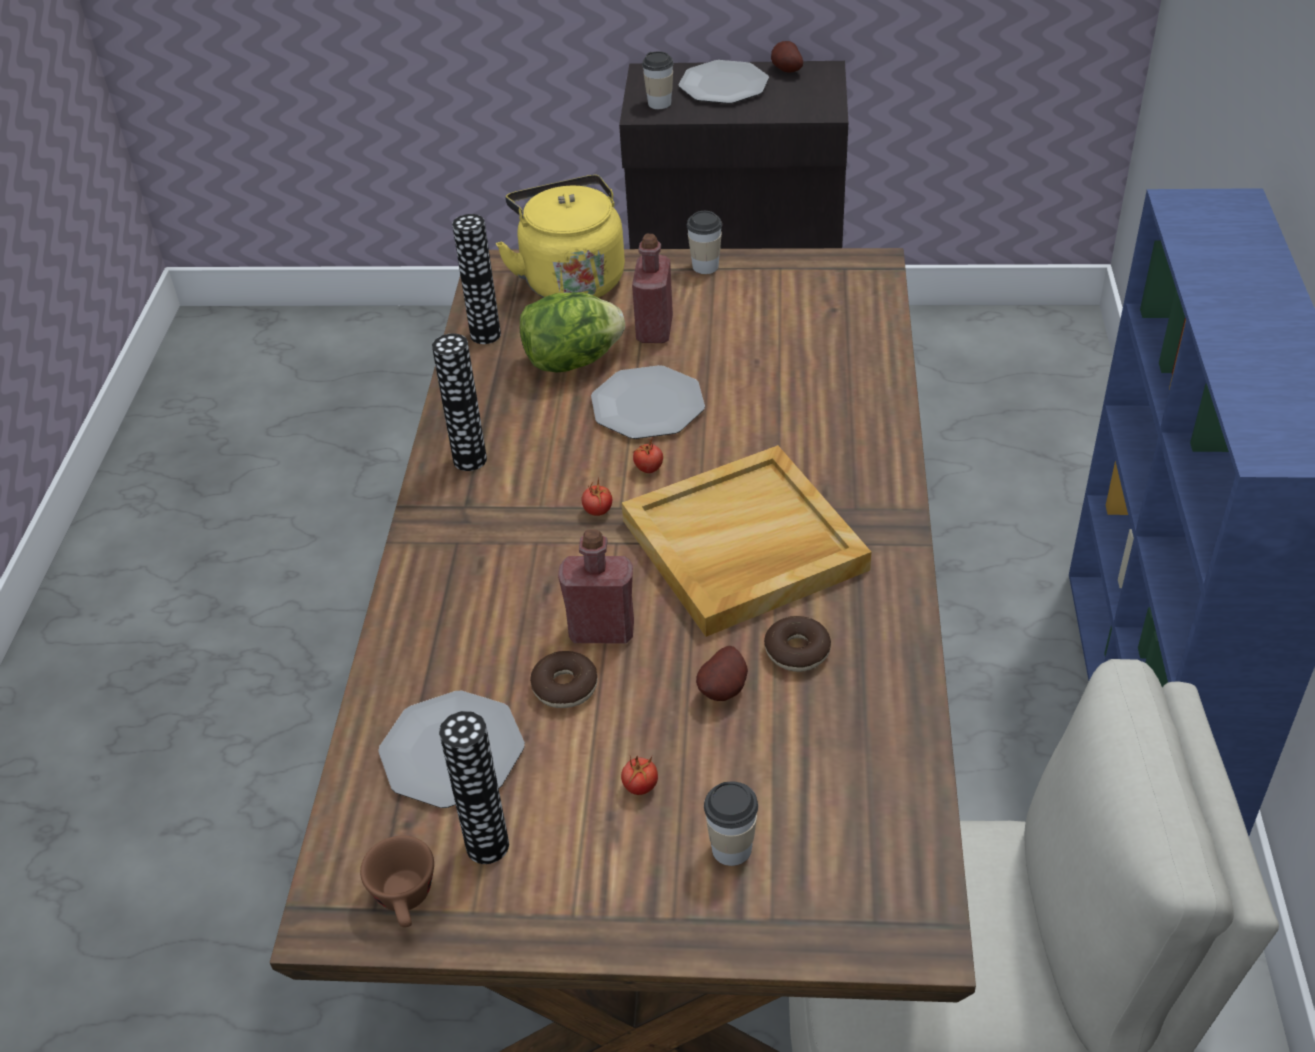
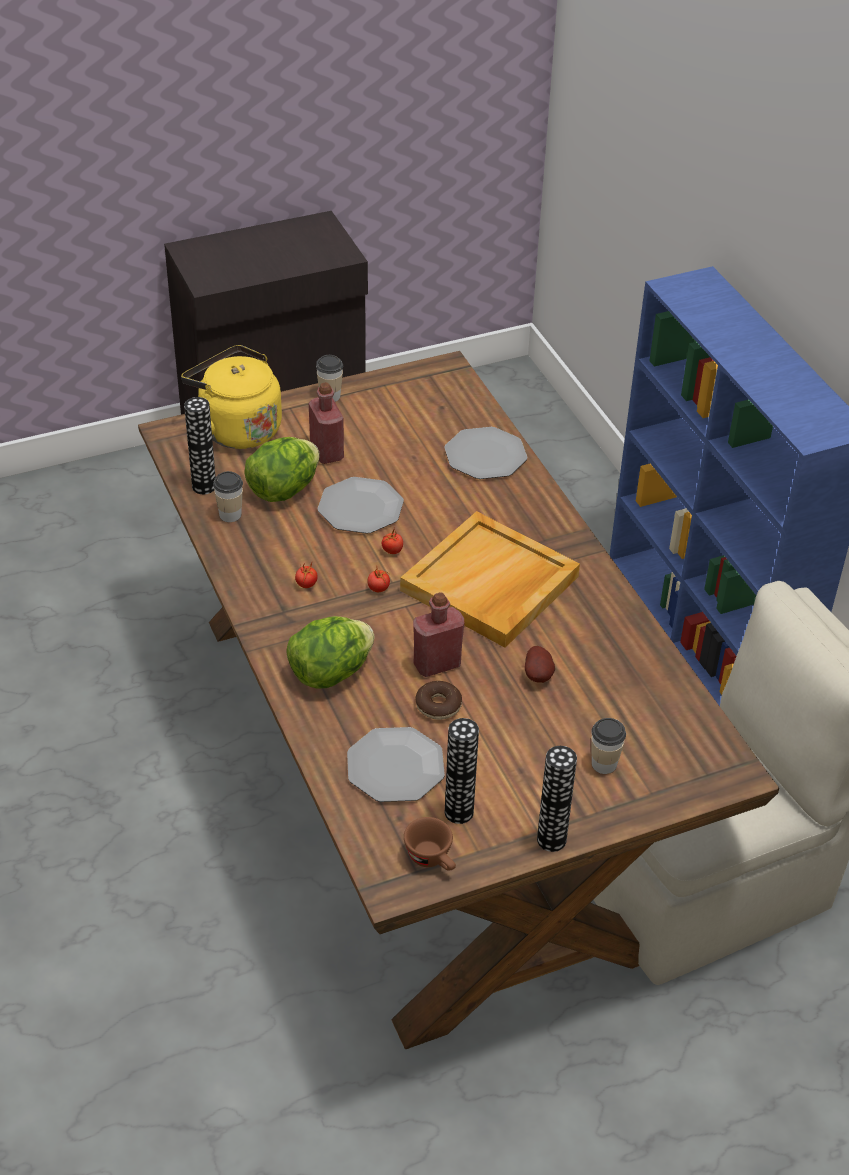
camera: 30 degrees left, 0 degrees up
vase [432,334,487,471] -> vase moved to [537,746,577,852]
tomato [621,756,658,795] -> tomato moved to [295,563,318,588]
cup [642,51,674,109] -> cup moved to [213,471,243,522]
plate [678,60,769,104] -> plate moved to [444,427,527,479]
donut [764,616,831,672] -> none
potato [771,41,803,73] -> none
none -> lettuce [286,616,375,689]

